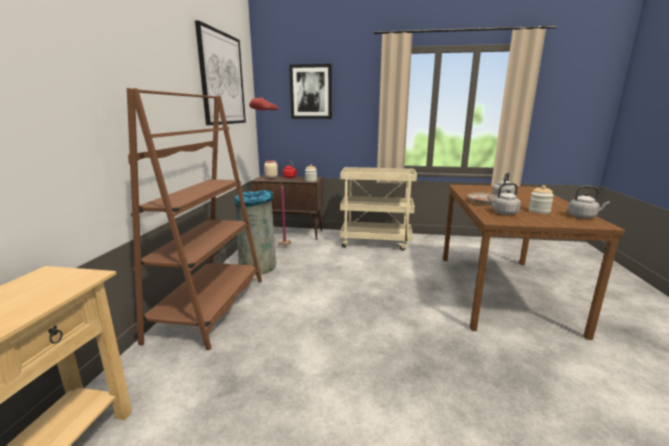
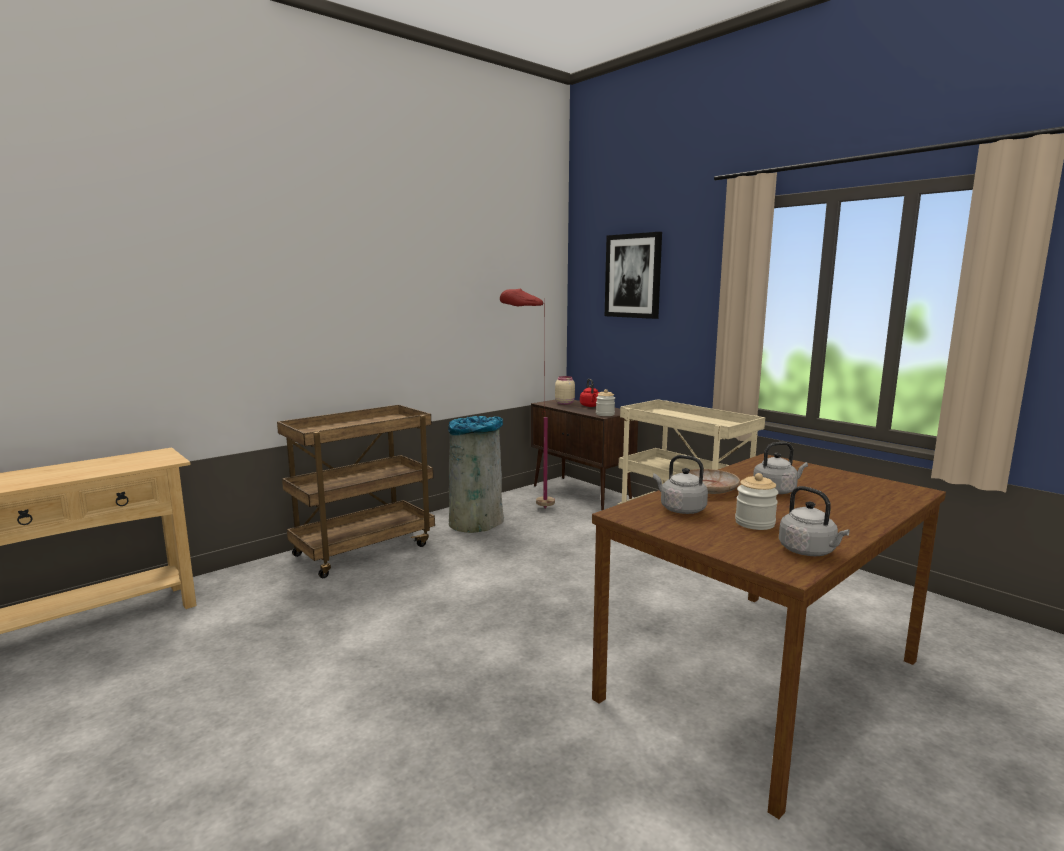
camera: 40 degrees right, 5 degrees down
brown bookcase [127,88,262,350] -> brown cart [277,405,435,578]
picture [195,20,246,125] -> none

